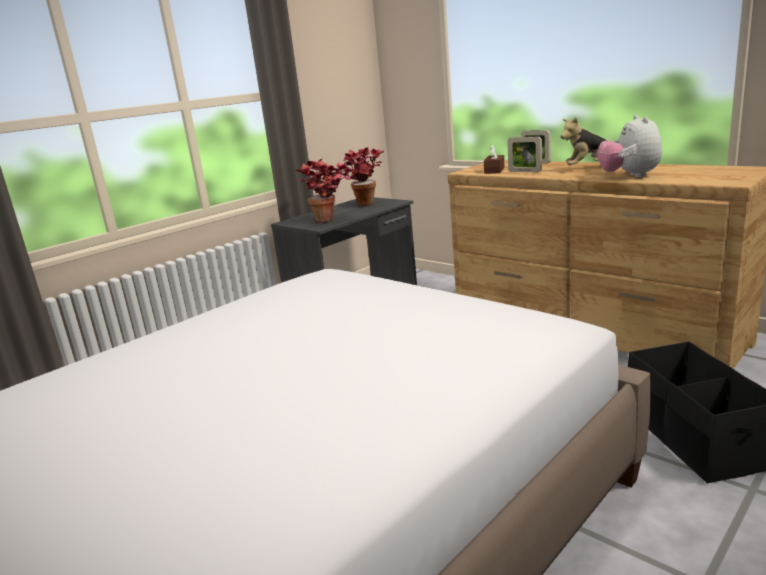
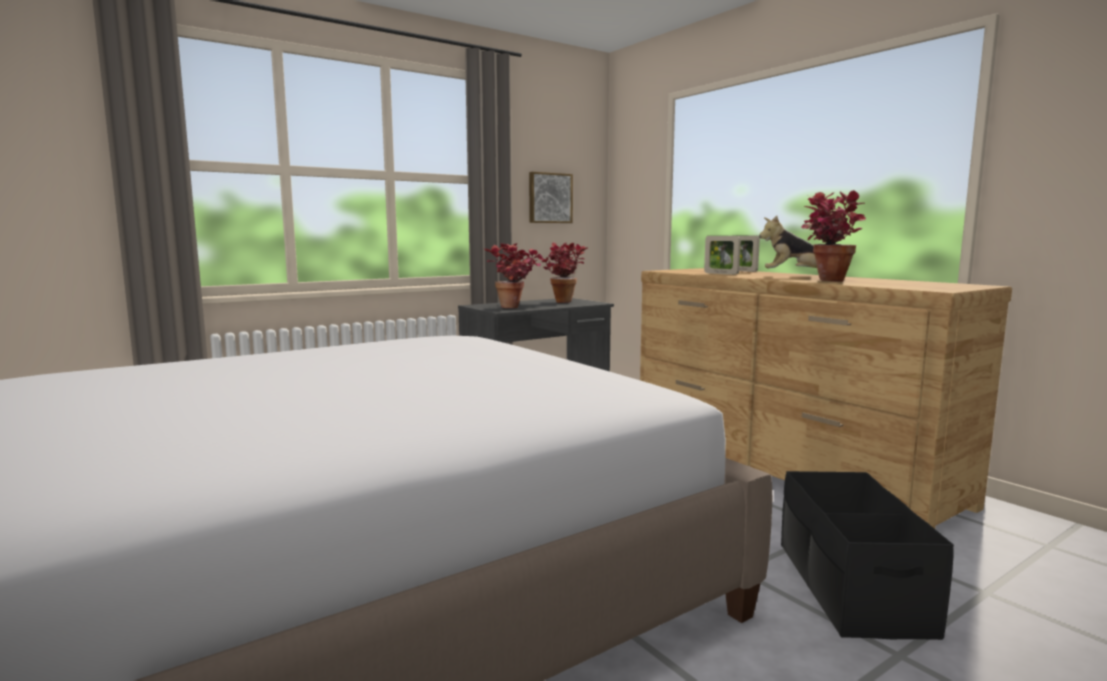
camera: 10 degrees right, 10 degrees down
brown tissue box [484,145,505,174] -> none
plush toy [597,115,662,178] -> potted plant [801,190,866,282]
none -> picture [529,172,573,223]

